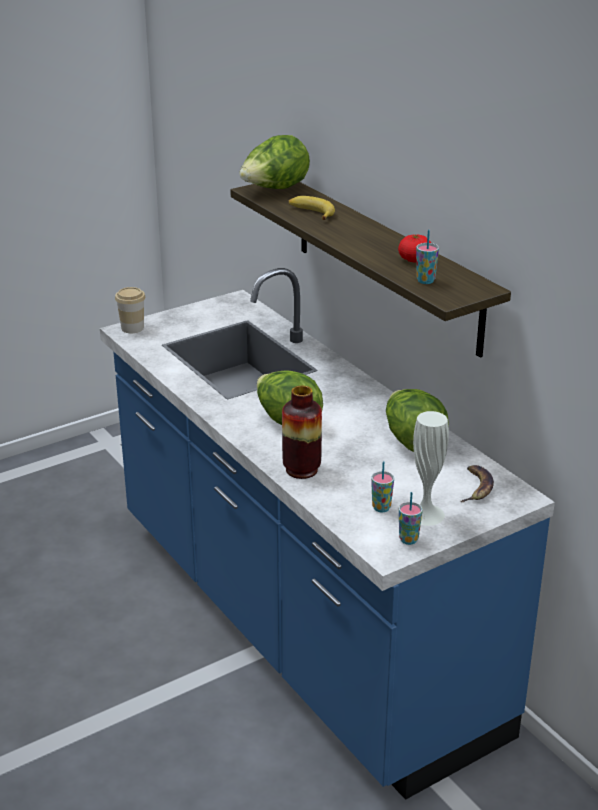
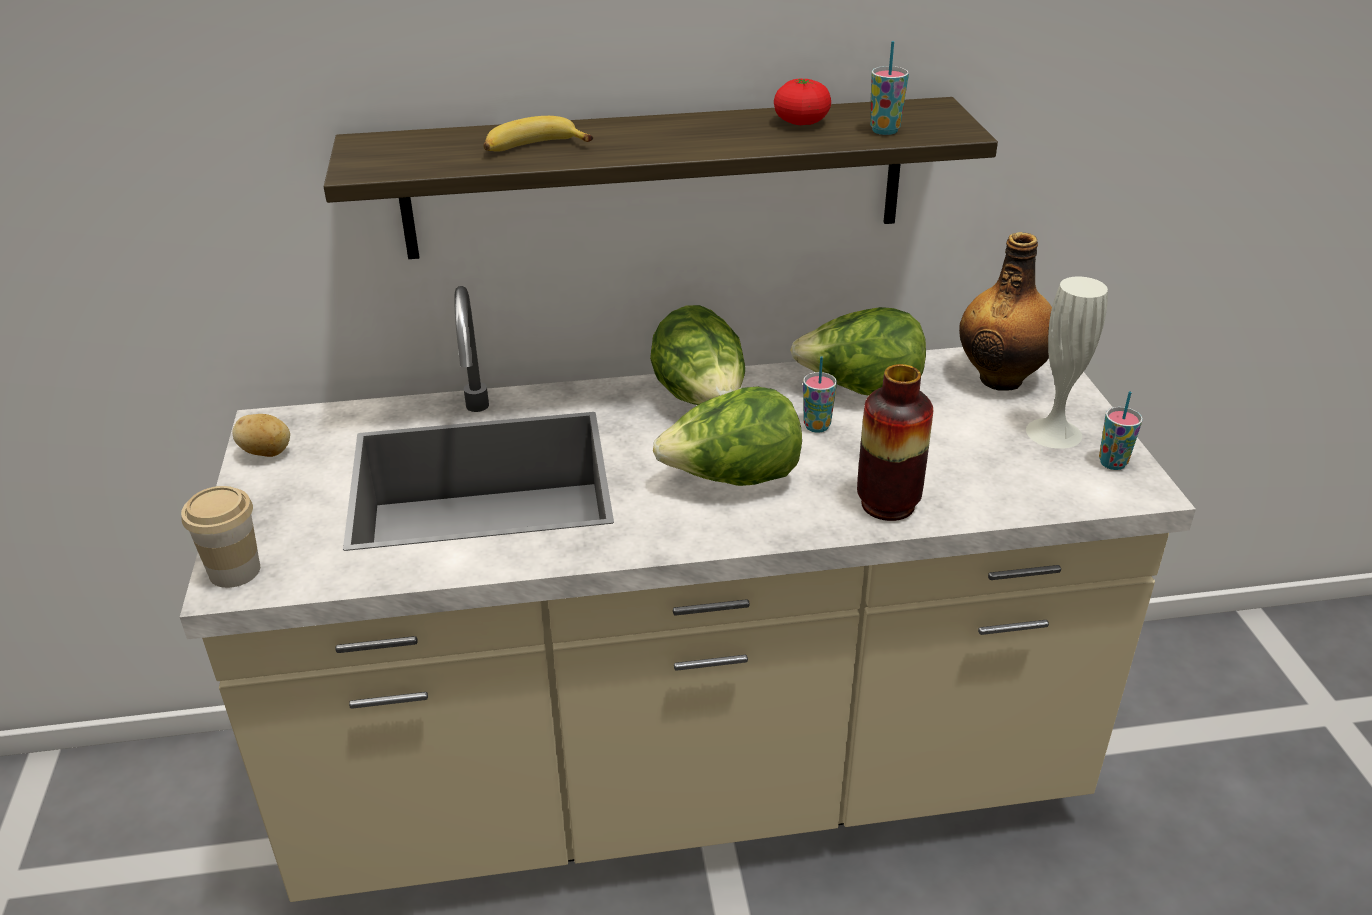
camera: 65 degrees left, 5 degrees up
blue counter [100,268,555,800] -> beige counter [180,286,1196,902]
lettuce [239,135,310,189] -> lettuce moved to [650,305,745,405]
cup [371,461,394,512] -> cup moved to [803,356,837,433]
banana [460,465,494,502] -> bottle [959,232,1052,391]
none -> potato [232,414,290,457]

